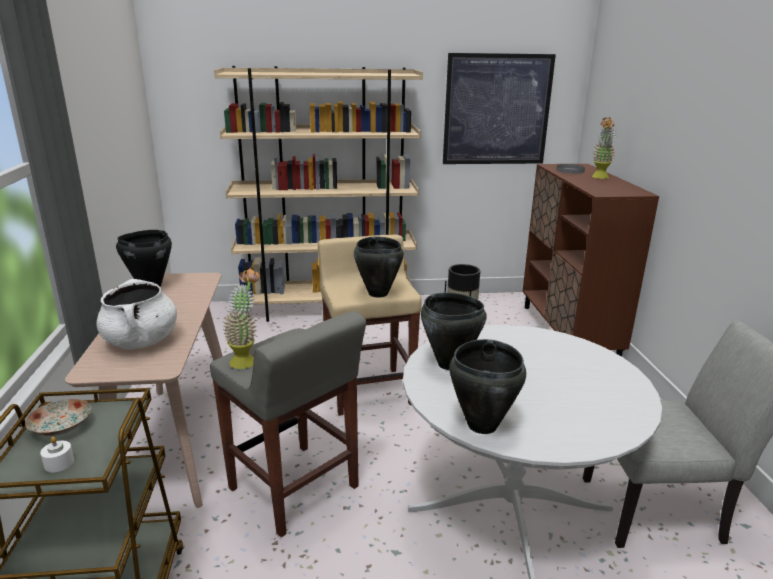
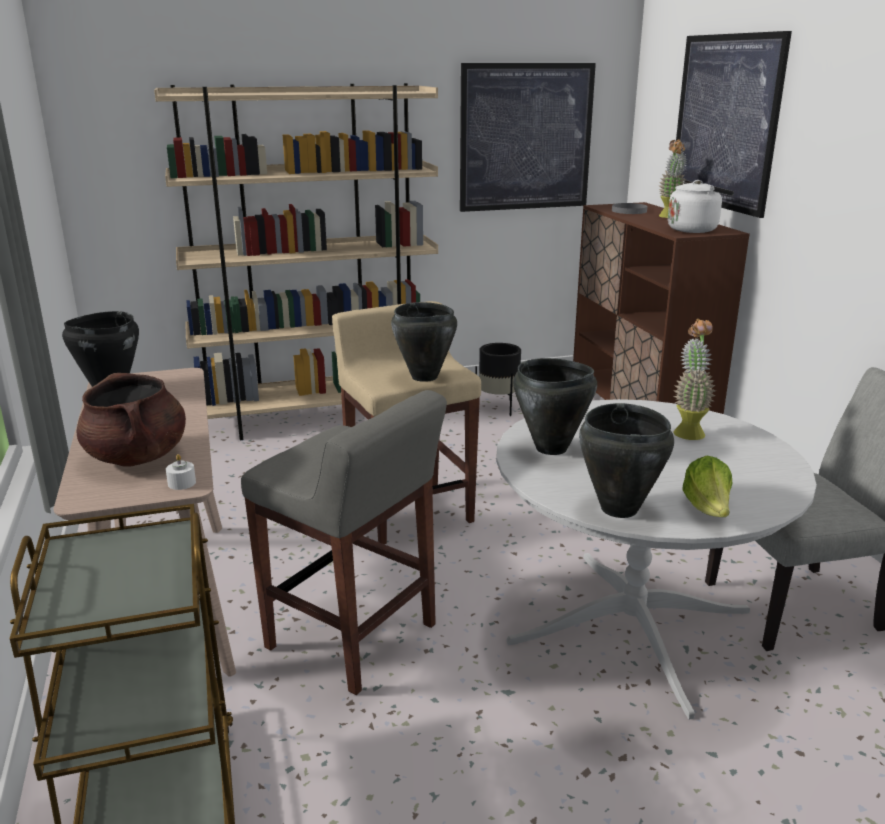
camera: 10 degrees left, 0 degrees up
plate [25,399,91,436] -> none
white candle [40,437,74,472] -> white candle moved to [166,454,196,490]
white cooking pot [96,279,177,350] -> brown cooking pot [77,373,186,466]
potted plant [223,268,260,369] -> potted plant moved to [673,318,716,440]
none -> white kettle [668,180,734,233]
none -> picture [676,31,792,218]
none -> lettuce [683,456,733,517]

